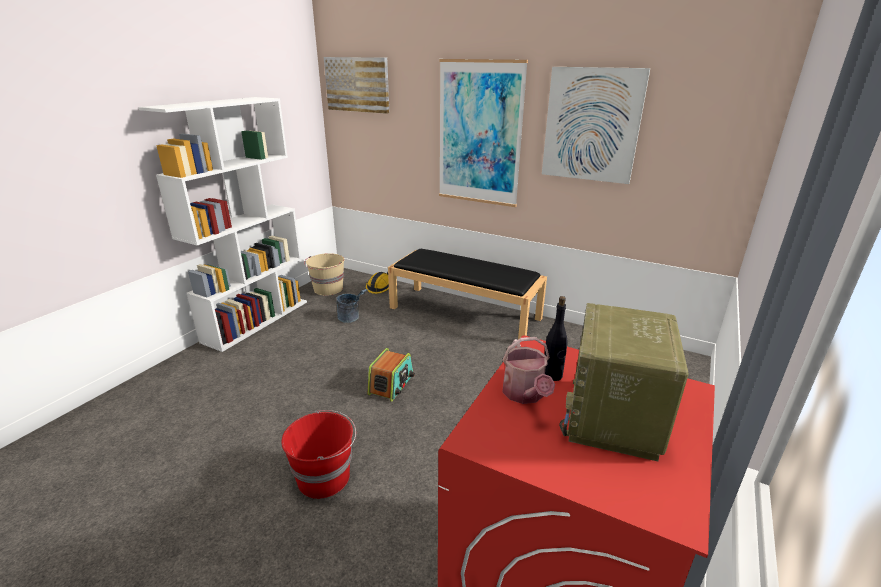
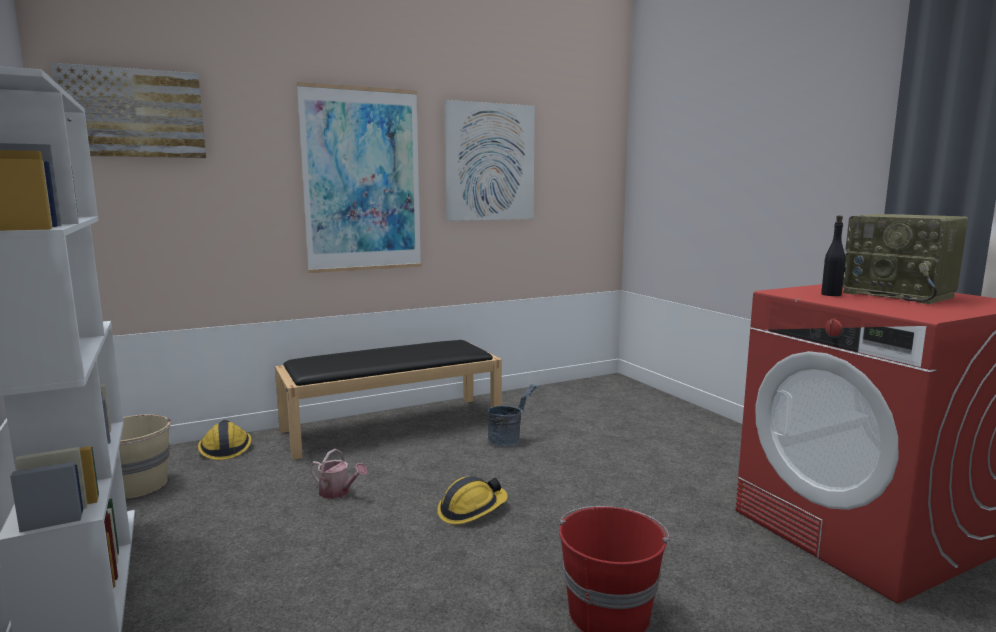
camera: 55 degrees left, 15 degrees down
grey bucket [336,289,368,323] -> grey bucket moved to [488,384,538,447]
radio [367,348,415,402] -> hard hat [437,476,508,524]
watering can [503,337,555,404] -> watering can moved to [310,449,368,499]

